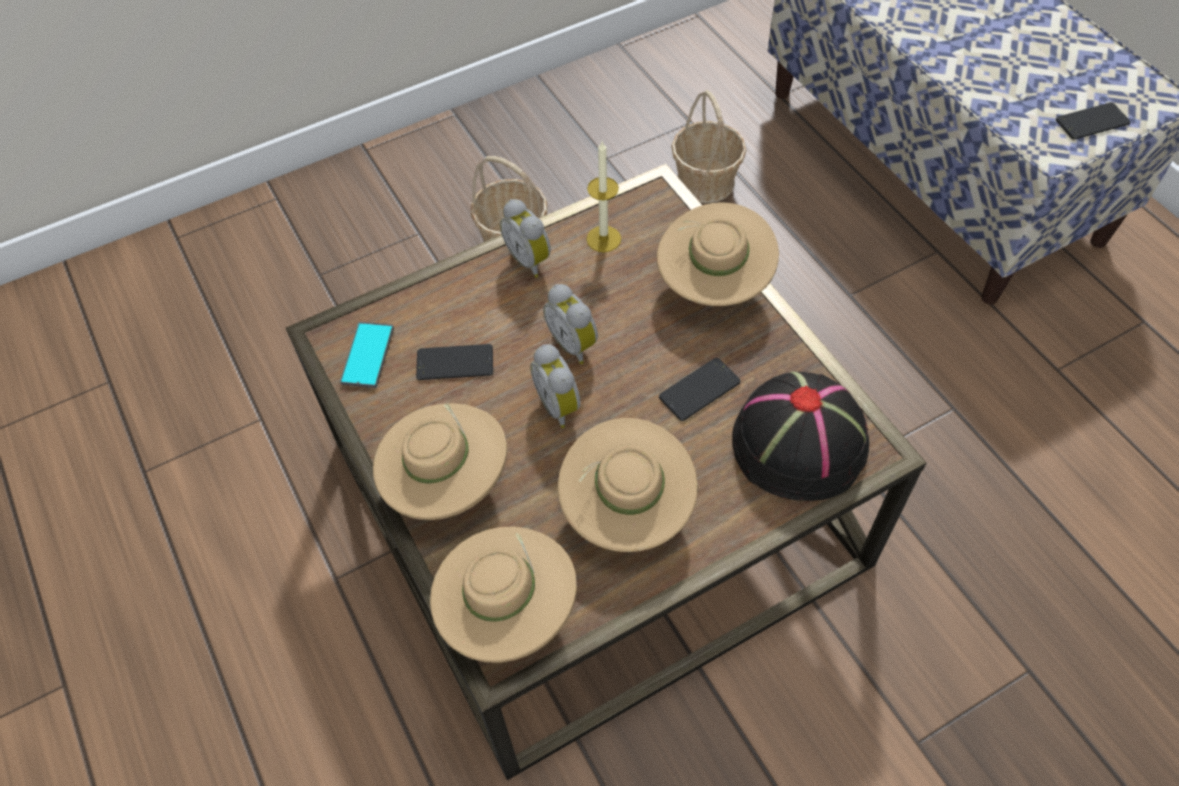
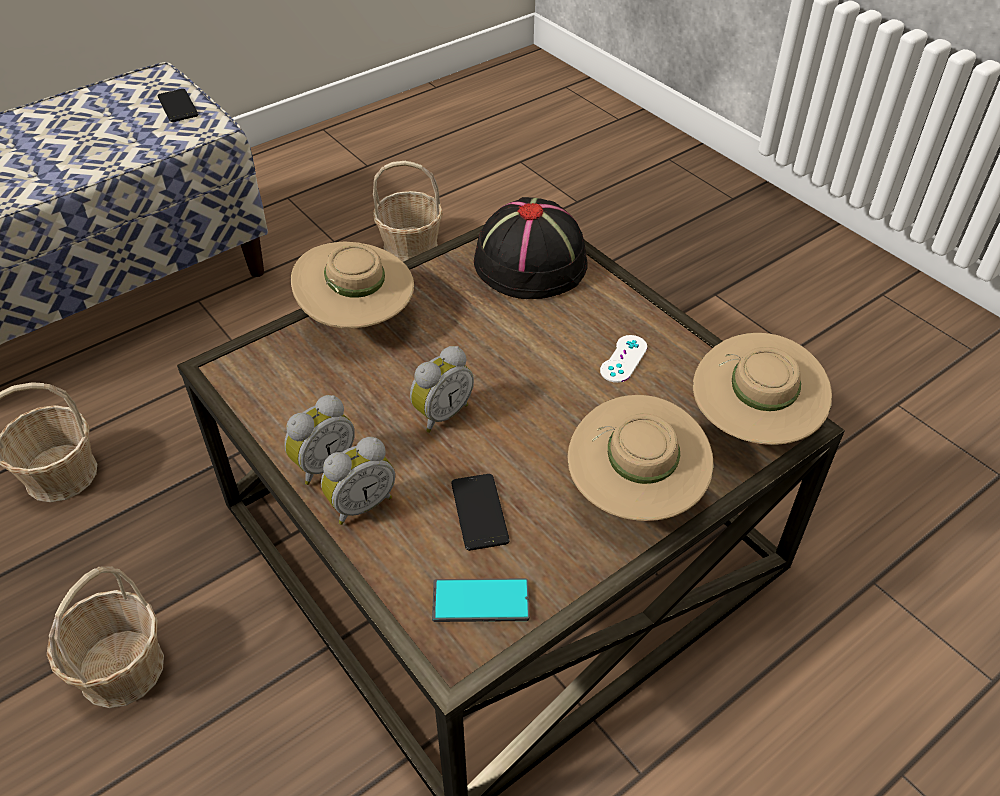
camera: 100 degrees left, 10 degrees down
alarm clock [530,344,581,428] -> alarm clock moved to [321,437,395,525]
beige hat [558,418,698,552] -> white game controller [600,335,647,383]
candle [586,141,621,252] -> none
phone [659,358,741,421] -> none
none -> basket [373,161,443,262]

